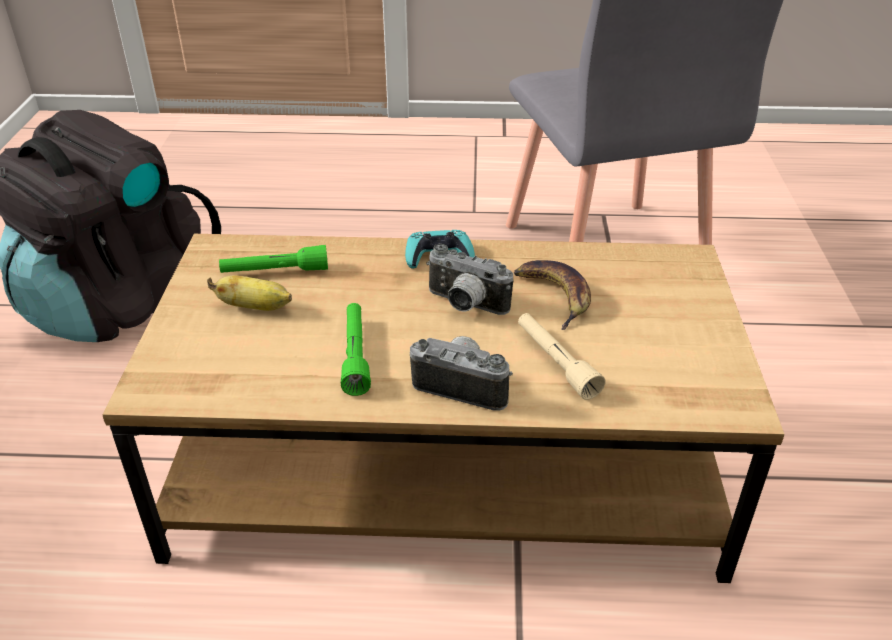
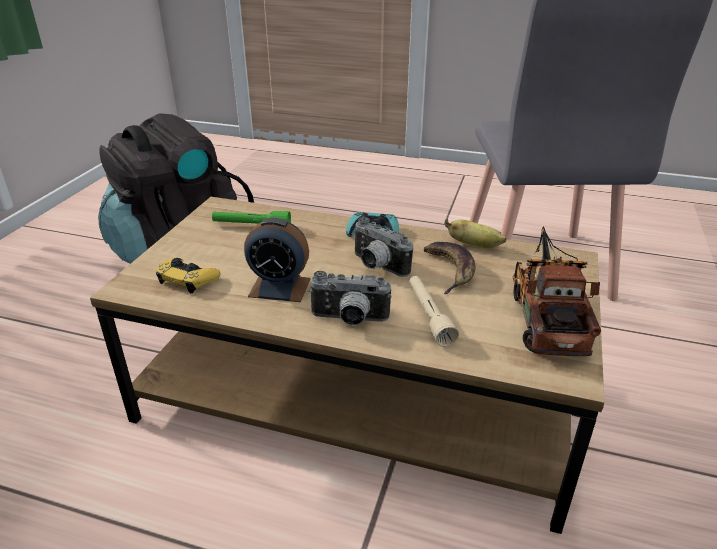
camera: 15 degrees right, 5 degrees down
banana [207,276,292,311] -> banana moved to [445,219,507,248]
green flashlight [341,303,371,396] -> alarm clock [244,218,311,302]
camera [410,336,513,411] -> camera turned 150 degrees clockwise [309,271,391,326]
none -> yellow game controller [156,258,221,293]
none -> toy truck [513,227,601,356]

